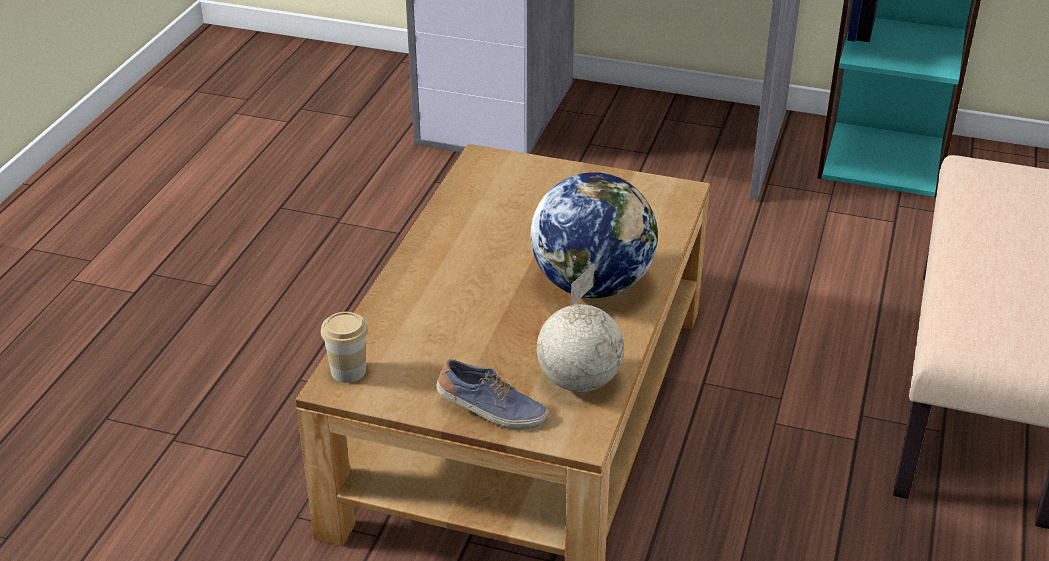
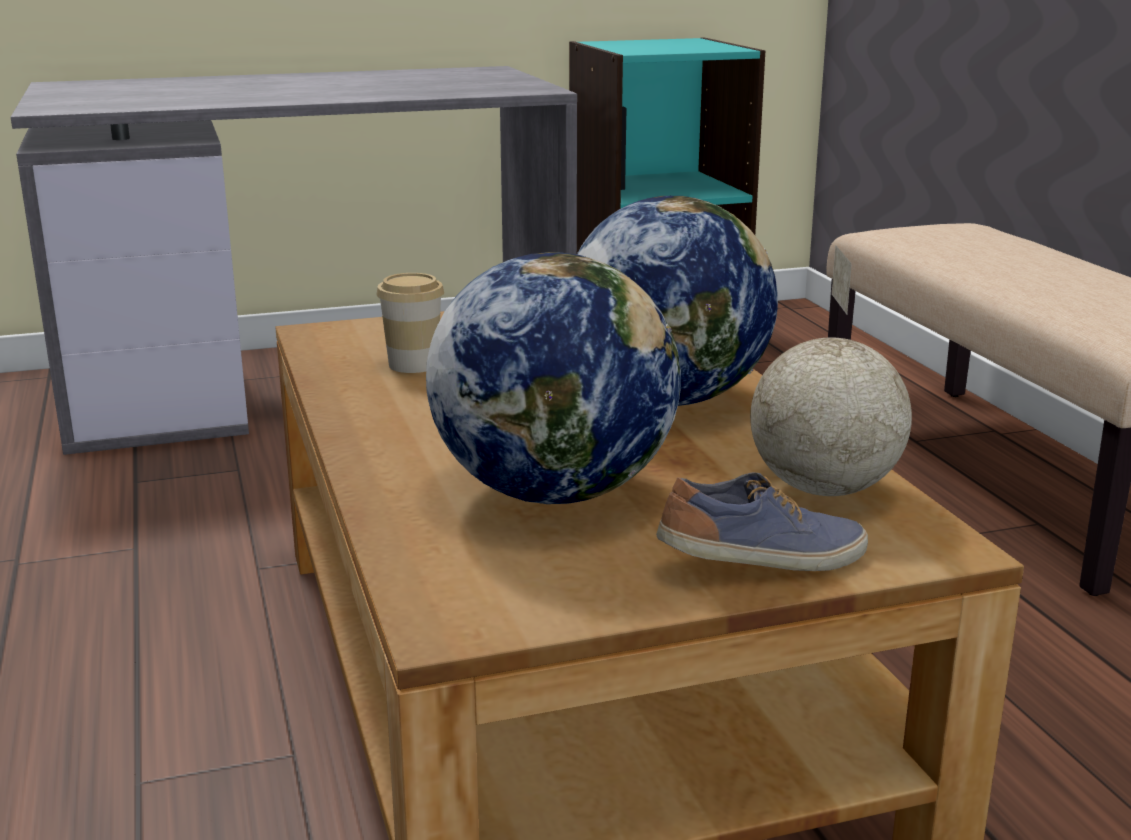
camera: 35 degrees left, 15 degrees down
cup [321,312,368,383] -> cup moved to [376,273,444,373]
none -> globe [426,252,681,504]

